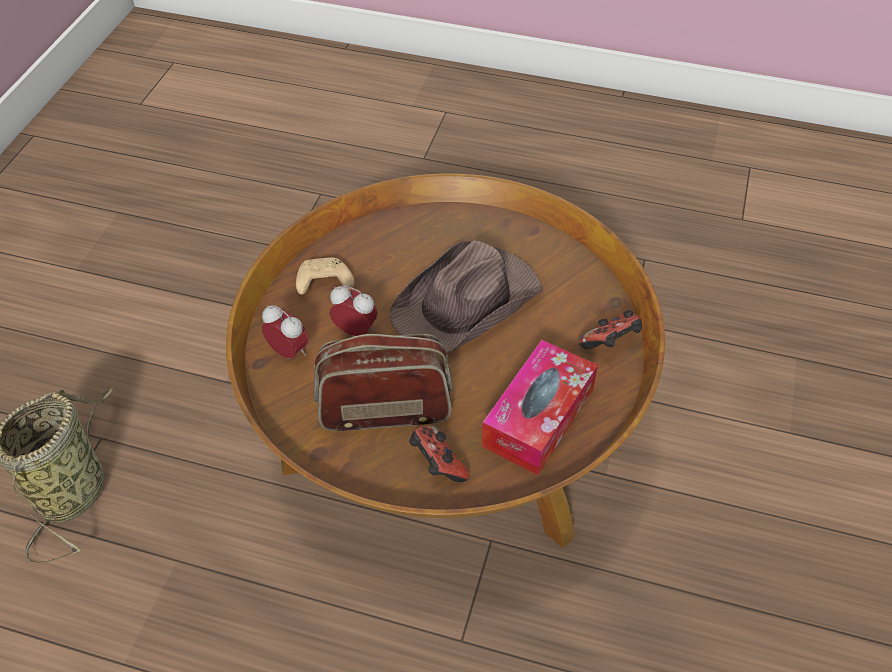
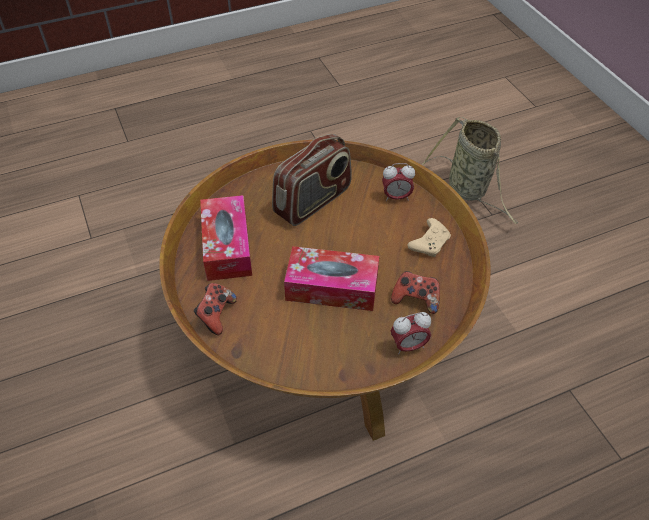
camera: 140 degrees right, 0 degrees up
alarm clock [330,285,378,336] -> alarm clock moved to [391,312,431,354]
brown hat [390,241,543,353] -> tissue box [284,246,379,311]
game controller [409,425,469,482] -> game controller moved to [391,271,440,314]

